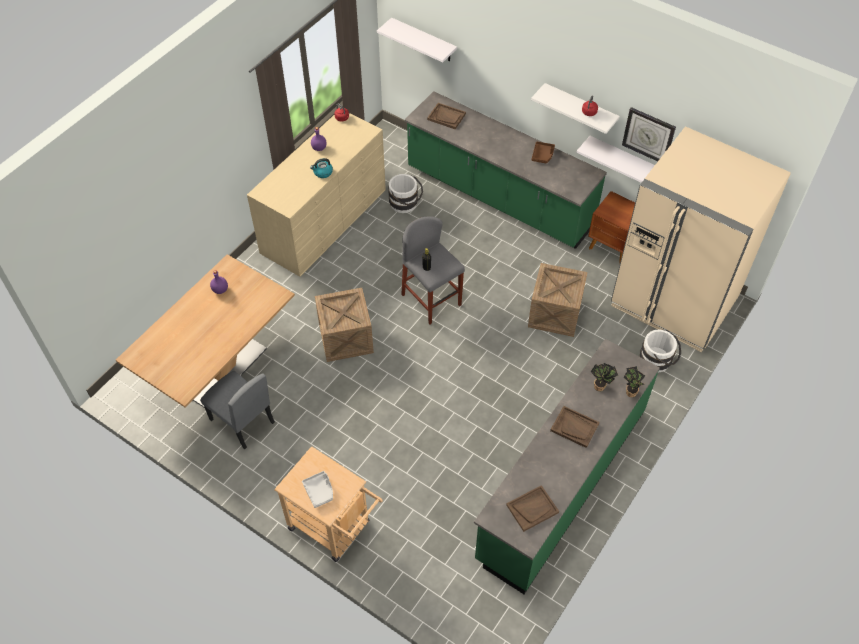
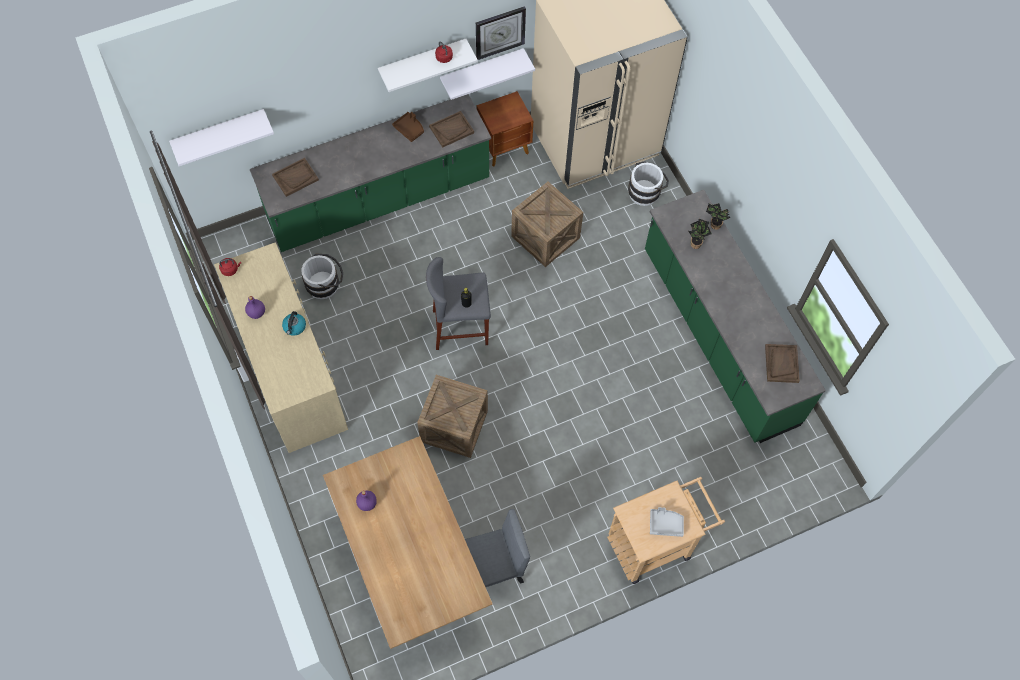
camera: 60 degrees left, 10 degrees up
brown tray [550,406,599,448] -> brown tray moved to [429,111,474,147]

